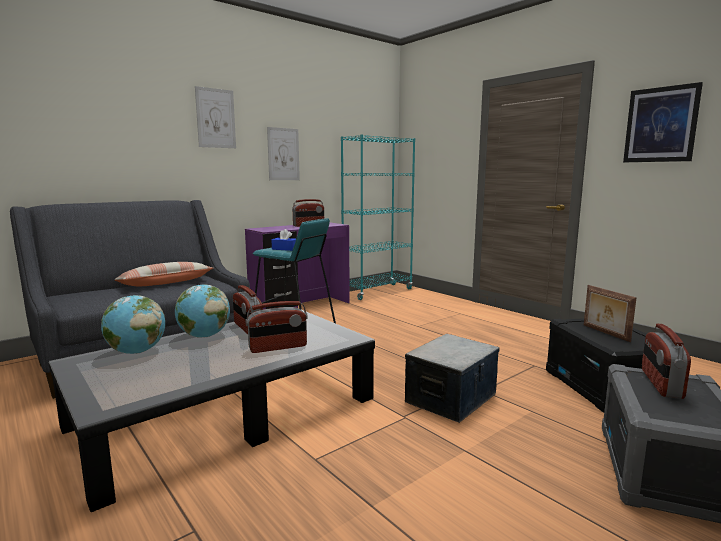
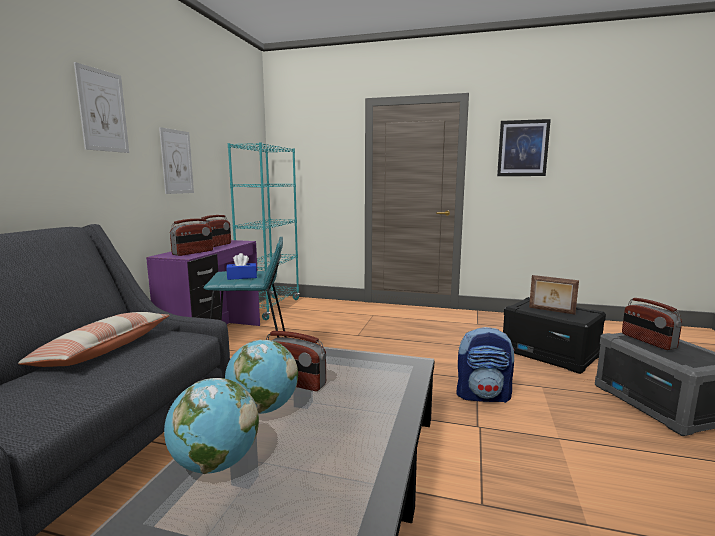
camera: 35 degrees left, 0 degrees up
radio [245,301,308,353] -> radio moved to [170,219,213,256]
storage box [405,334,499,423] -> backpack [456,327,515,403]

